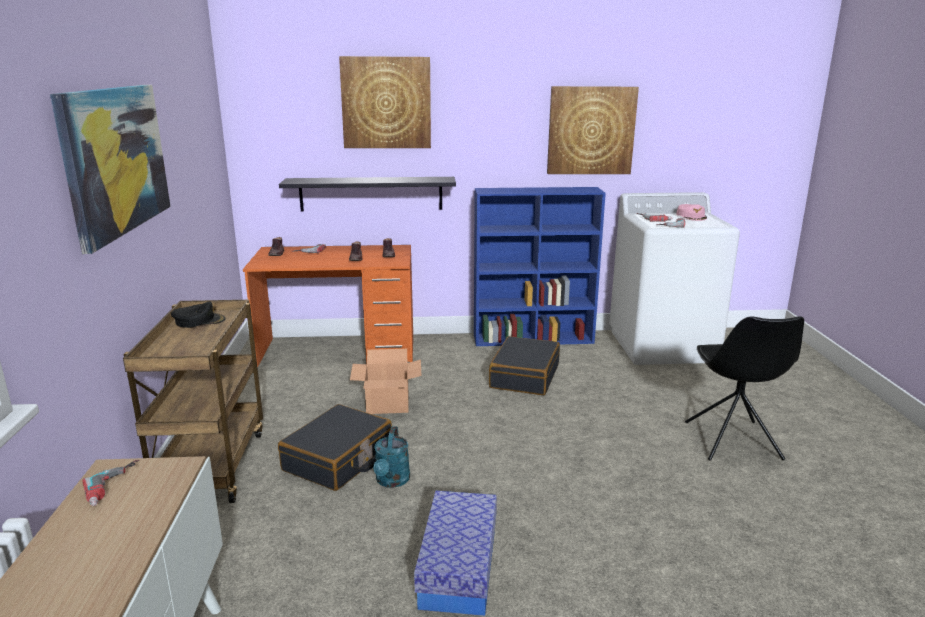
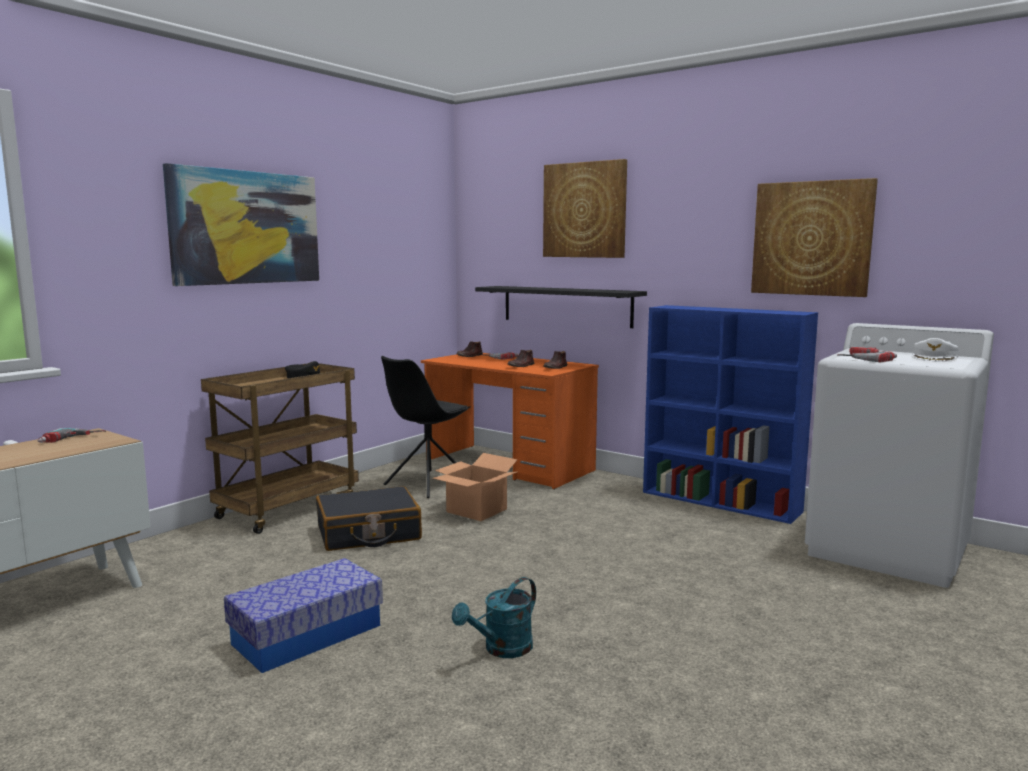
camera: 40 degrees right, 10 degrees down
turquoise watering can [373,426,410,488] -> turquoise watering can moved to [452,577,536,658]
black suitcase [489,336,560,395] -> none
pink cap [676,204,707,221] -> white cap [912,338,959,361]
black chair [685,316,804,461] -> black chair moved to [381,356,470,498]

